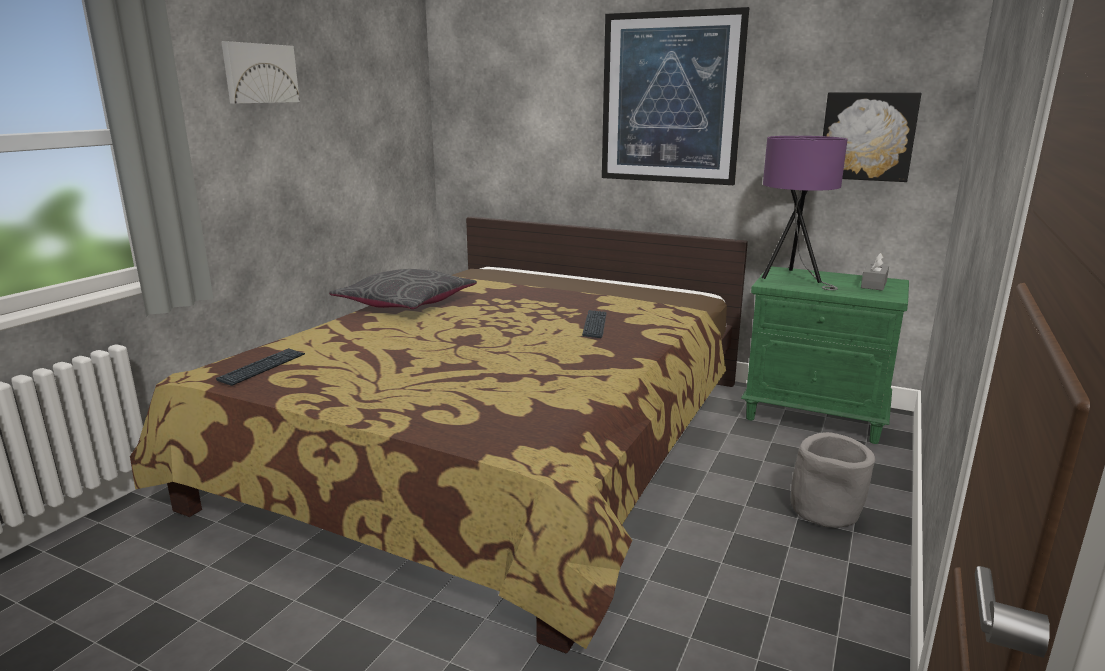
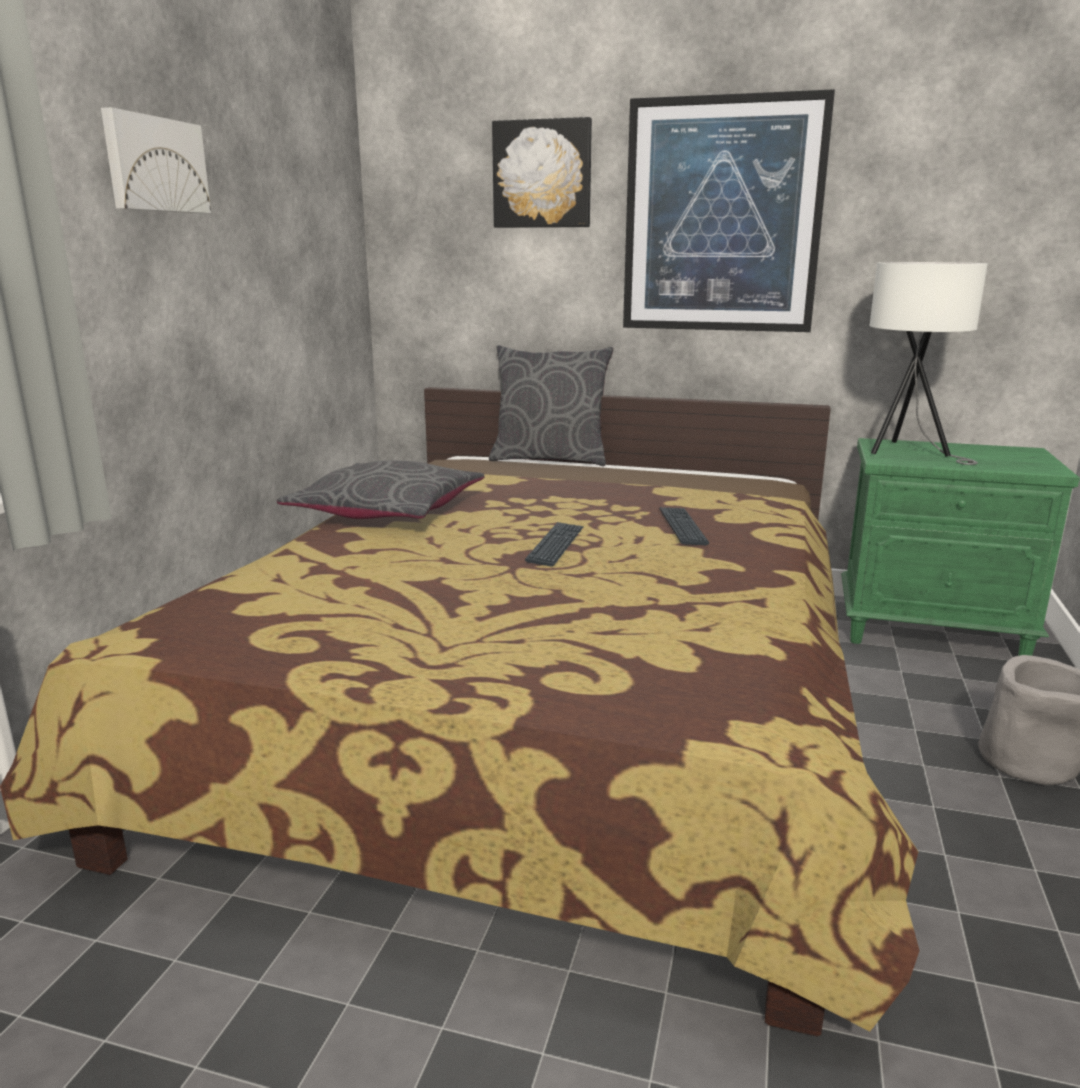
camera: 10 degrees left, 0 degrees up
keyboard [216,348,305,386] -> keyboard moved to [525,522,583,567]
purple table lamp [762,136,848,290] -> white table lamp [870,262,988,465]
picture [823,92,921,182] -> picture moved to [492,117,592,228]
grey tissue box [861,253,889,291] -> none
none -> grey pillow [489,345,613,466]

